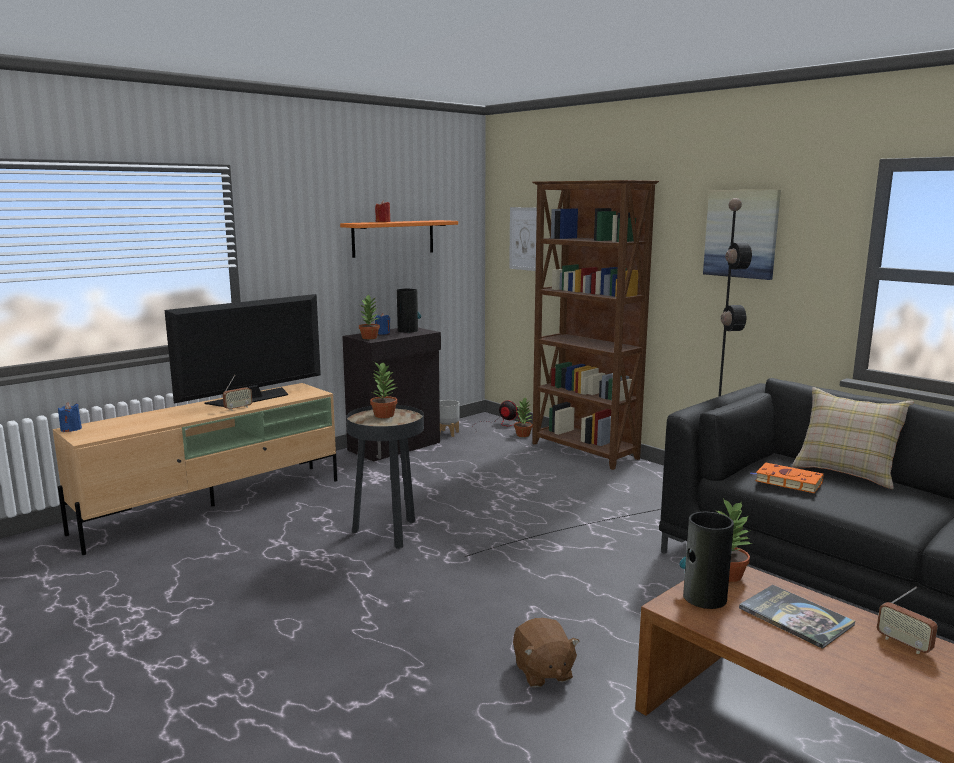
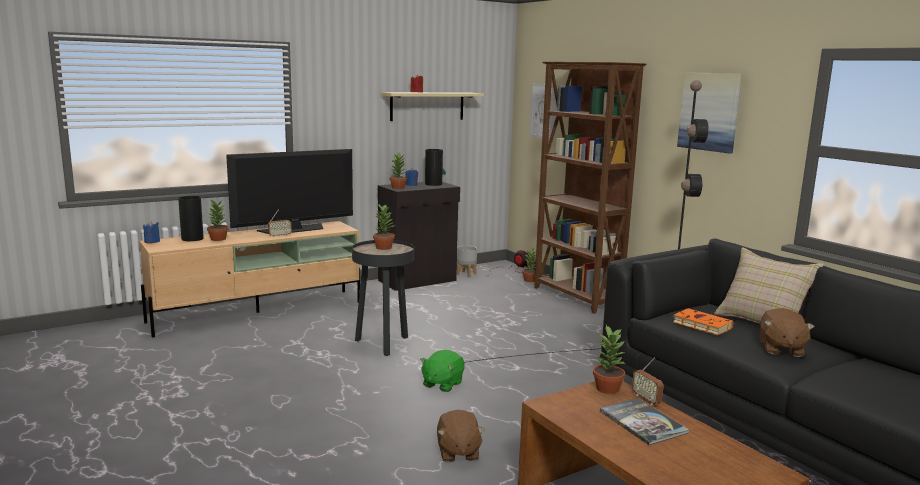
camera: 10 degrees right, 0 degrees up
orange shelf [340,220,458,258] -> beige shelf [381,92,484,121]
vase [680,512,734,609] -> vase moved to [178,196,204,241]
radio [877,586,938,654] -> radio moved to [632,357,664,405]
none -> potted plant [207,200,228,241]
none -> green plush toy [420,350,465,392]
none -> brown plush toy [760,308,815,357]

